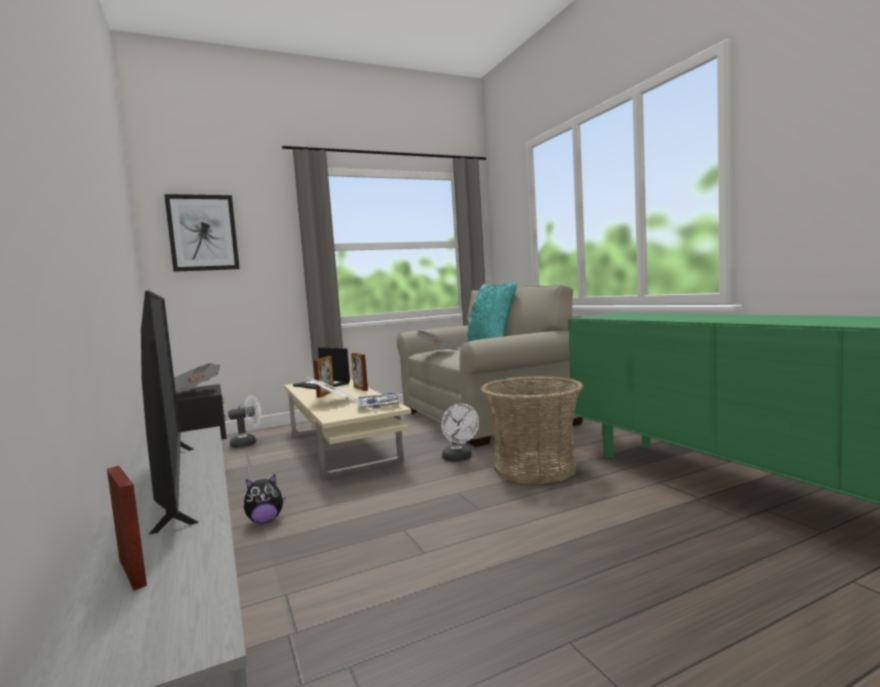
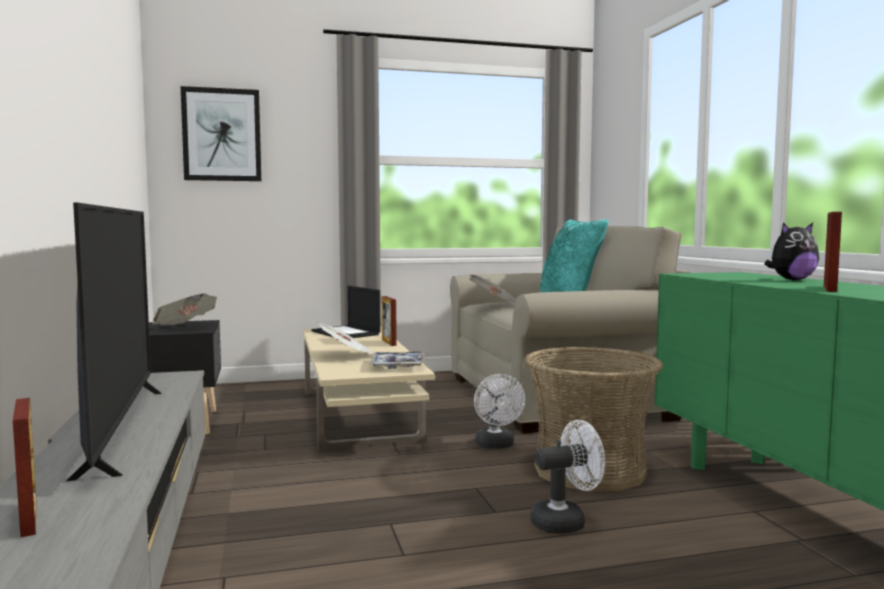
camera: 10 degrees right, 0 degrees up
white fan [228,395,261,448] -> white fan moved to [531,420,605,534]
plush toy [244,475,285,523] -> plush toy moved to [765,223,819,280]
picture frame [313,356,334,397] -> picture frame moved to [824,212,842,292]

